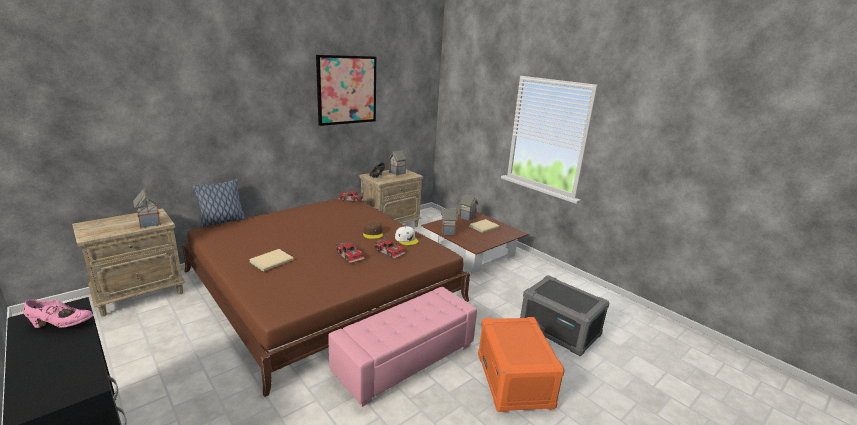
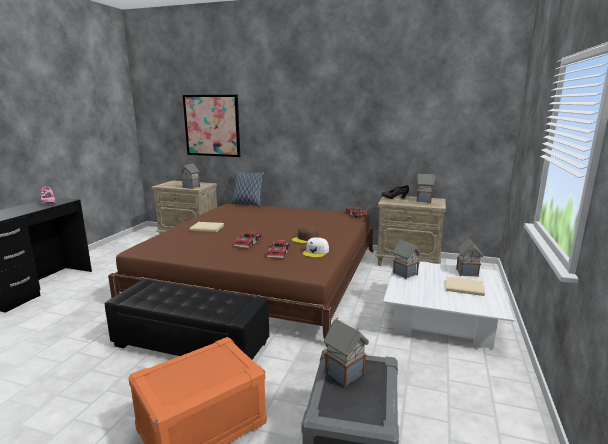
camera: 60 degrees right, 5 degrees down
picture [316,55,377,126] -> picture moved to [182,95,240,157]
pink ottoman [328,287,477,407] -> black ottoman [105,280,269,360]
brown coffee table [421,212,528,273] -> white coffee table [383,262,514,349]
none -> toy house [323,317,369,387]

